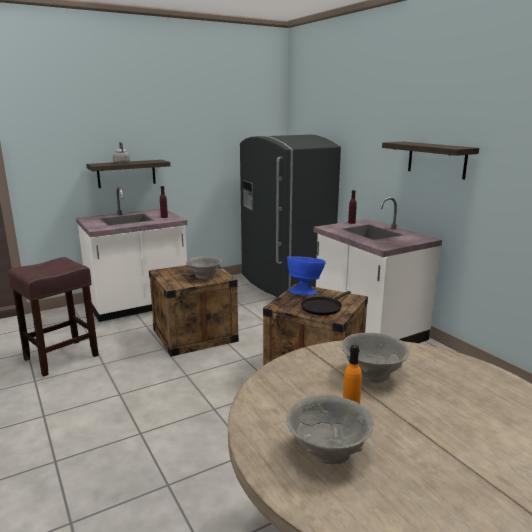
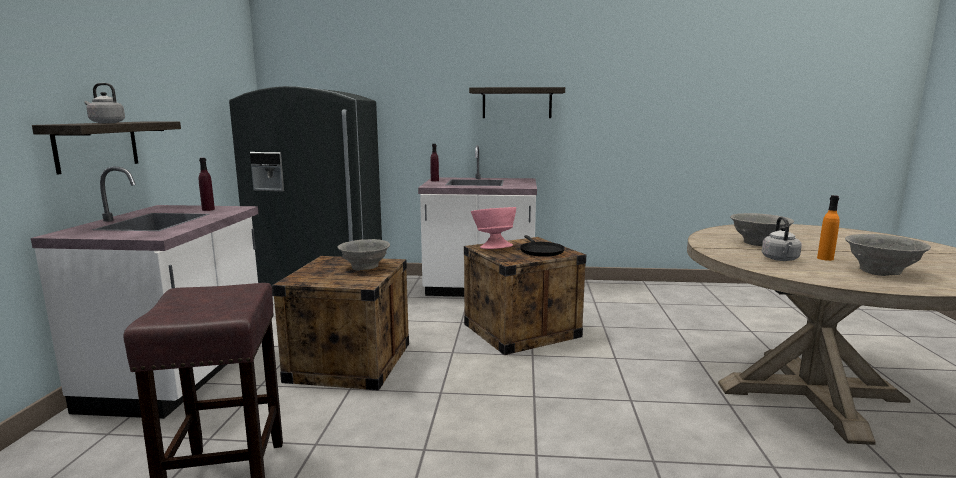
camera: 55 degrees left, 5 degrees down
blue bowl [287,256,326,295] -> pink bowl [471,207,516,249]
none -> grey kettle [762,217,802,261]

